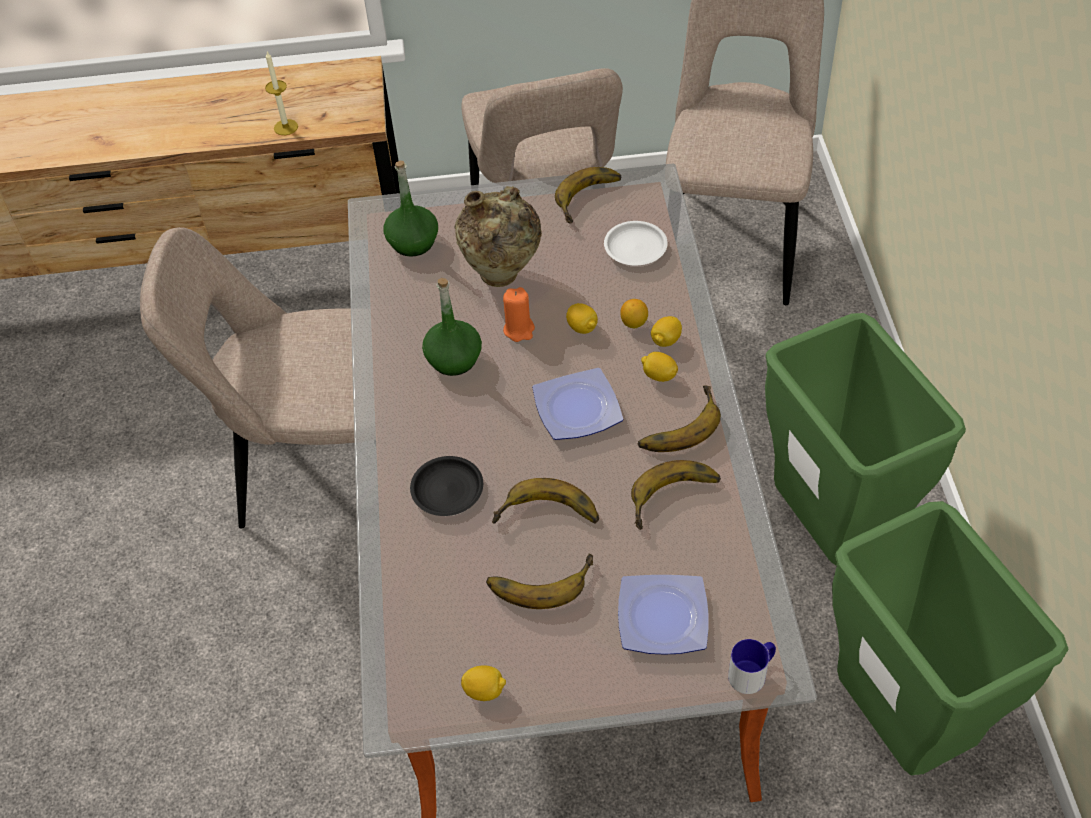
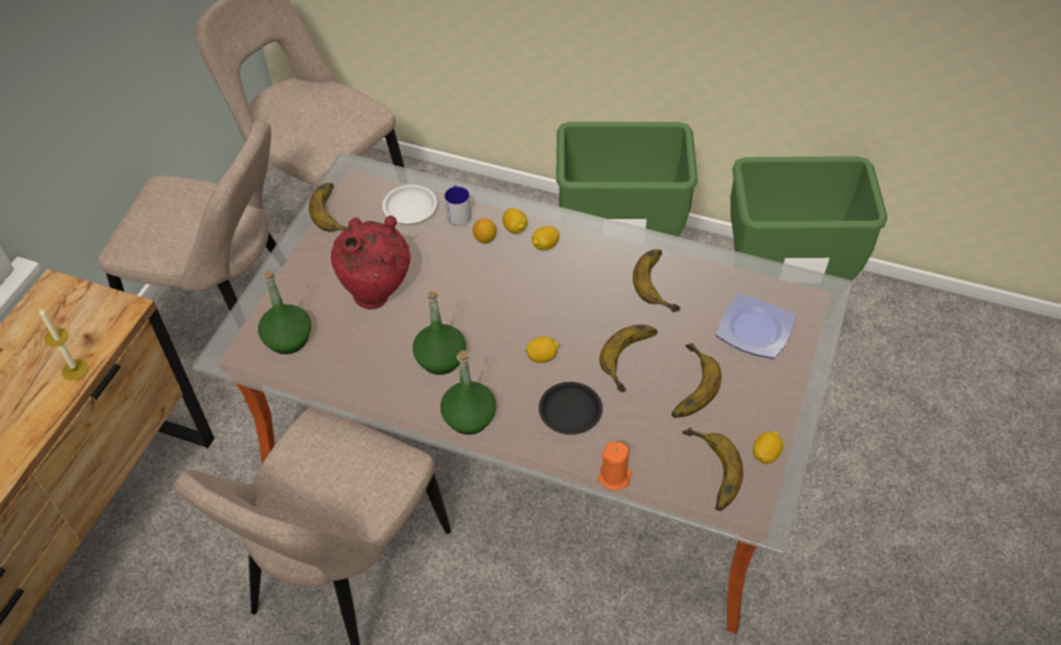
camera: 65 degrees left, 0 degrees up
beige vase [455,186,542,287] -> red vase [331,216,411,309]
orange candle [503,287,535,342] -> orange candle moved to [598,442,632,491]
plate [532,368,623,440] -> none
lemon [566,303,598,334] -> lemon moved to [526,336,559,363]
banana [638,386,721,452] -> banana moved to [682,428,743,511]
mug [728,639,776,694] -> mug moved to [444,186,471,226]
none -> green bottle [440,351,496,435]

